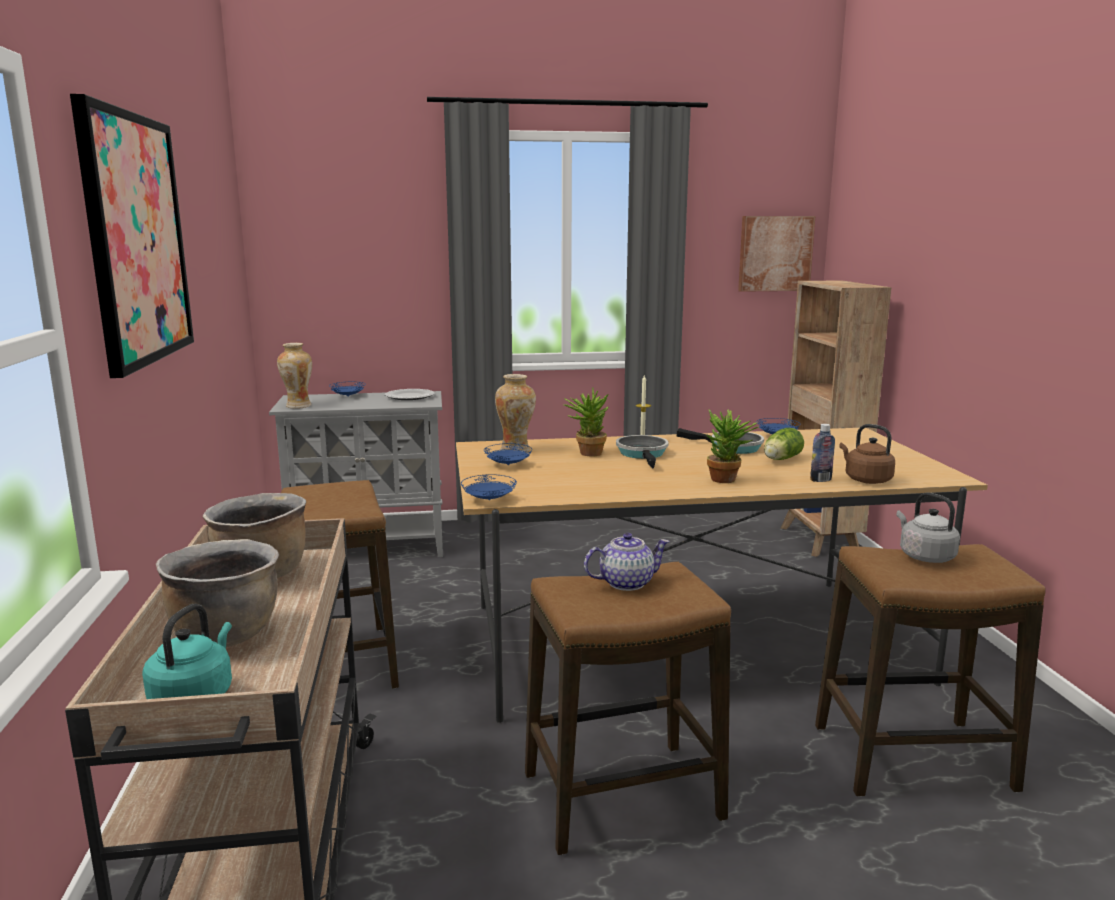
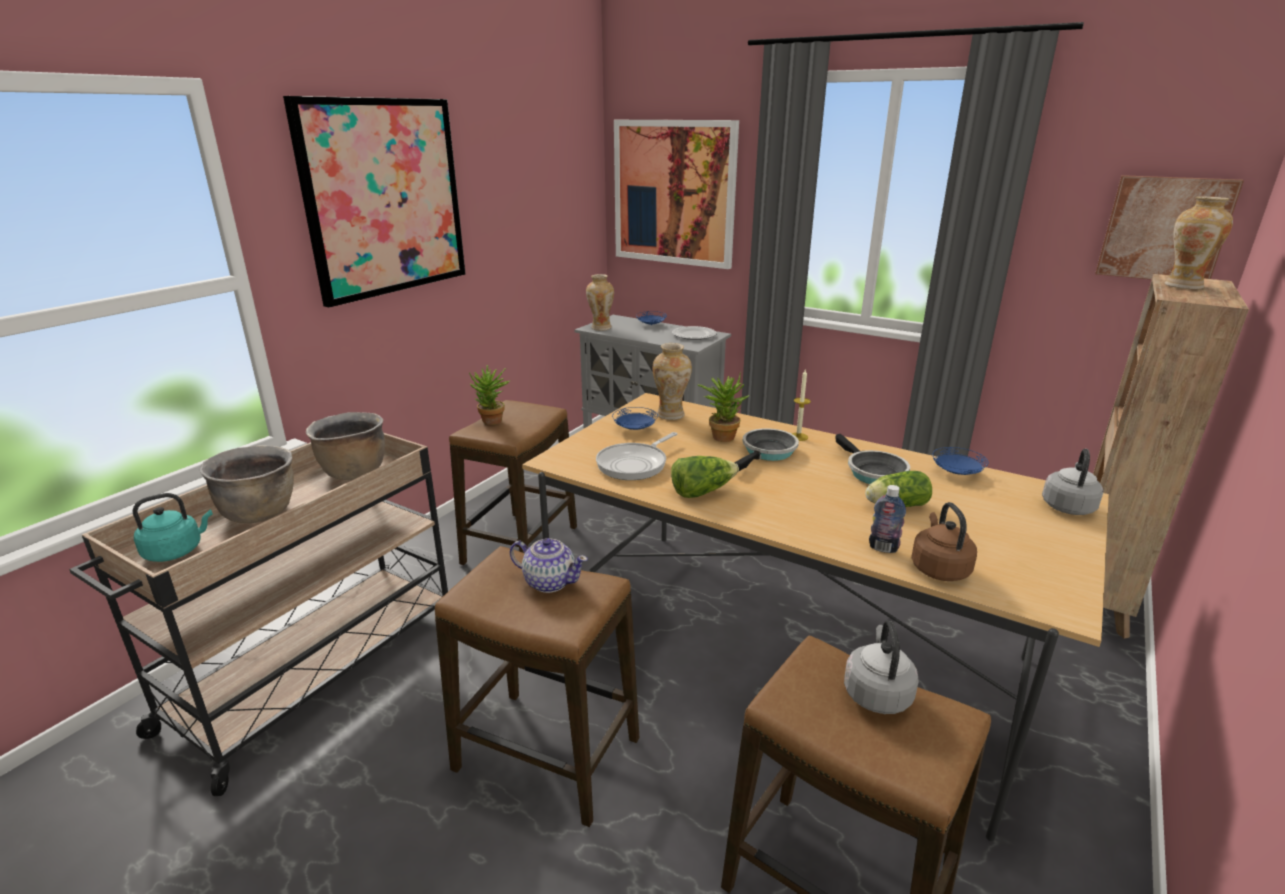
camera: 40 degrees right, 10 degrees up
blue plate [461,474,517,500] -> none
potted plant [706,409,758,483] -> potted plant moved to [469,365,509,425]
none -> frying pan [596,432,677,480]
none -> picture [614,120,739,269]
none -> lettuce [671,456,739,498]
none -> grey kettle [1042,449,1104,515]
none -> vase [1164,196,1233,289]

